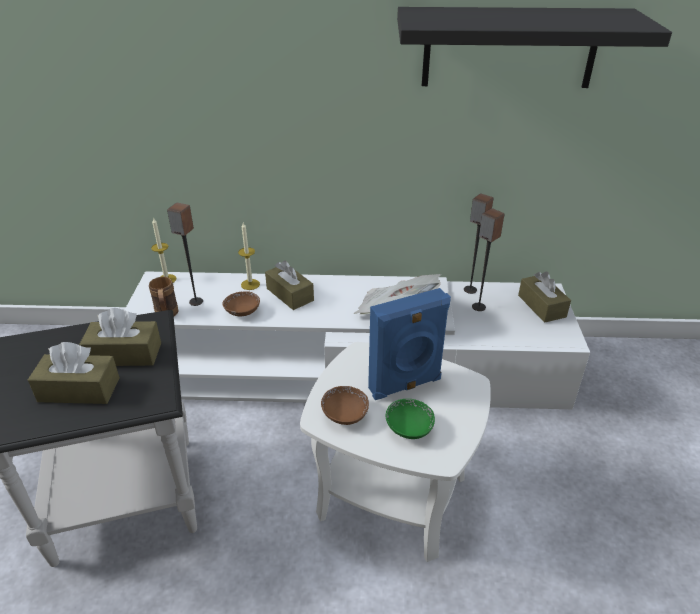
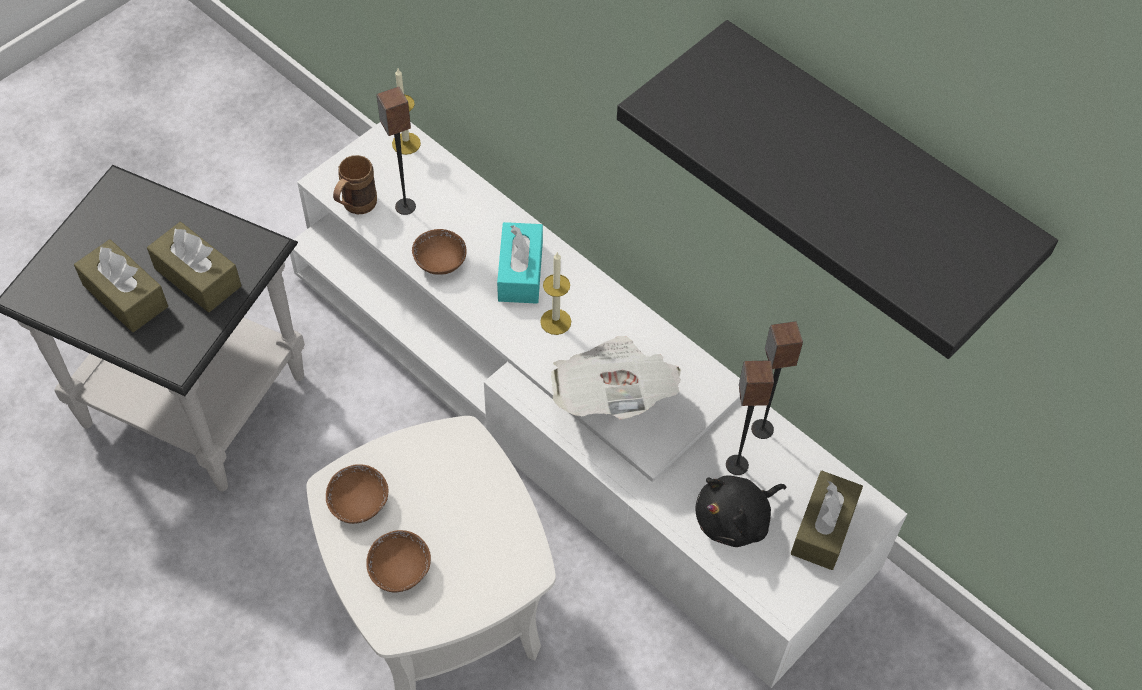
camera: 40 degrees right, 20 degrees up
candle [238,223,260,290] -> candle moved to [540,253,571,335]
brown tissue box [265,260,314,310] -> turquoise tissue box [497,222,543,304]
blue speaker [368,288,451,400] -> none
green bowl [386,399,435,439] -> brown bowl [366,530,431,592]
none -> black plush toy [696,475,786,547]

